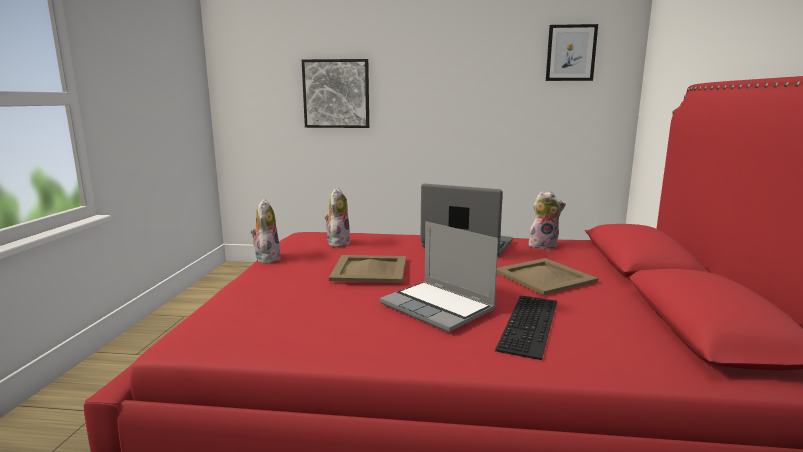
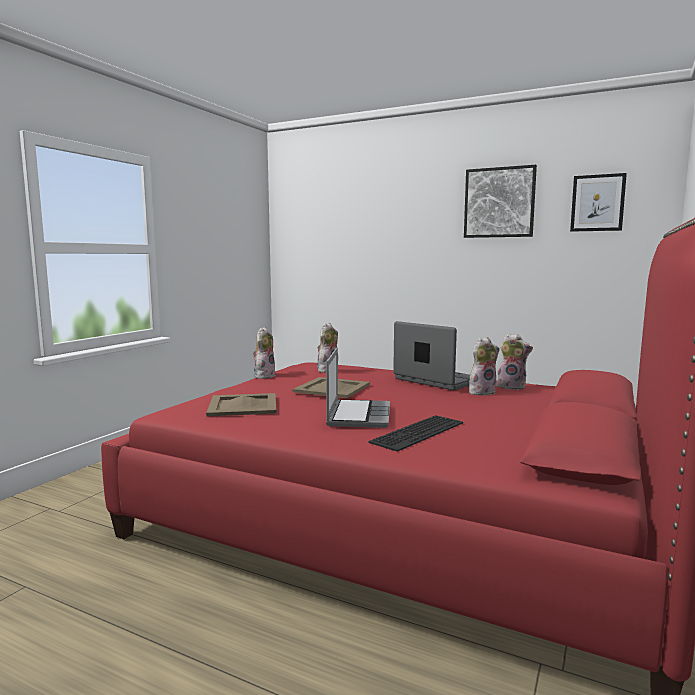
camera: 20 degrees right, 5 degrees down
picture [302,59,369,128] -> picture moved to [464,165,537,238]
laptop [379,221,498,332] -> laptop turned 150 degrees counterclockwise [326,347,390,428]
beige tray [497,258,598,295] -> beige tray moved to [206,393,277,416]
none -> plush toy [469,337,500,395]

